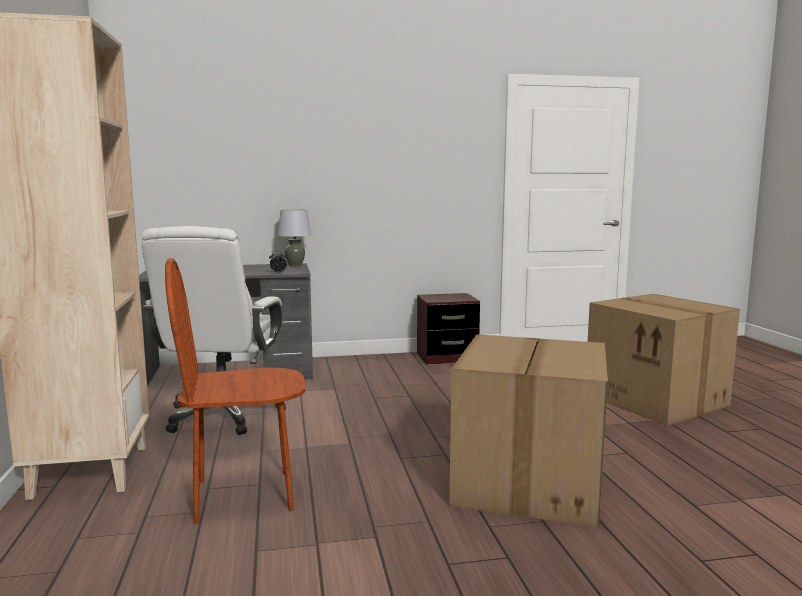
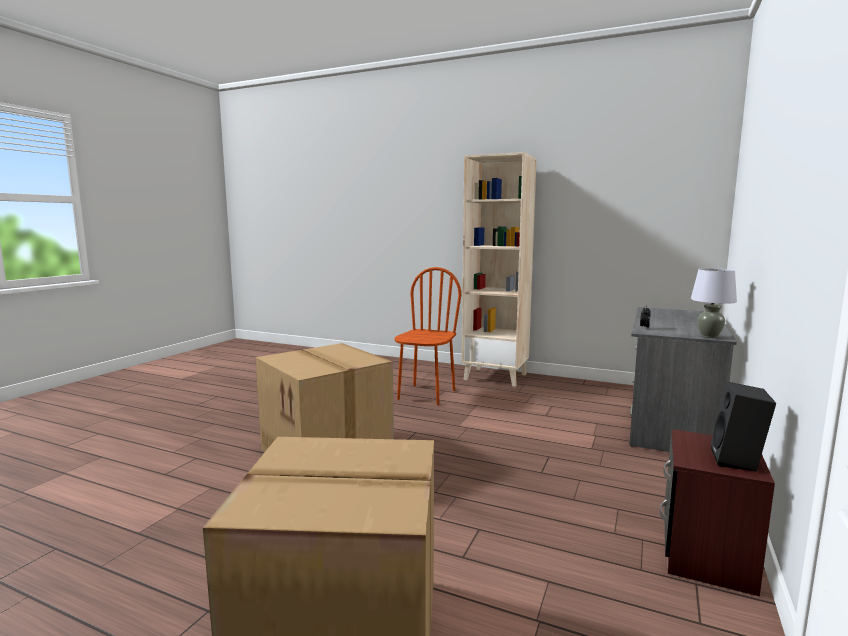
camera: 125 degrees right, 0 degrees up
white office chair [141,226,286,435] -> none
none -> black speaker [711,382,776,471]

